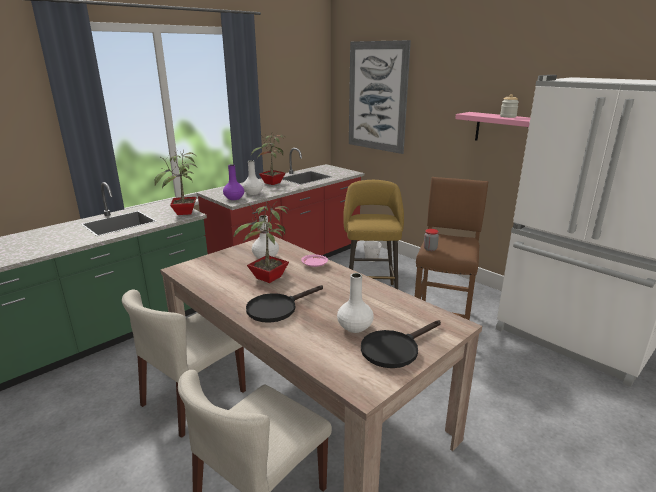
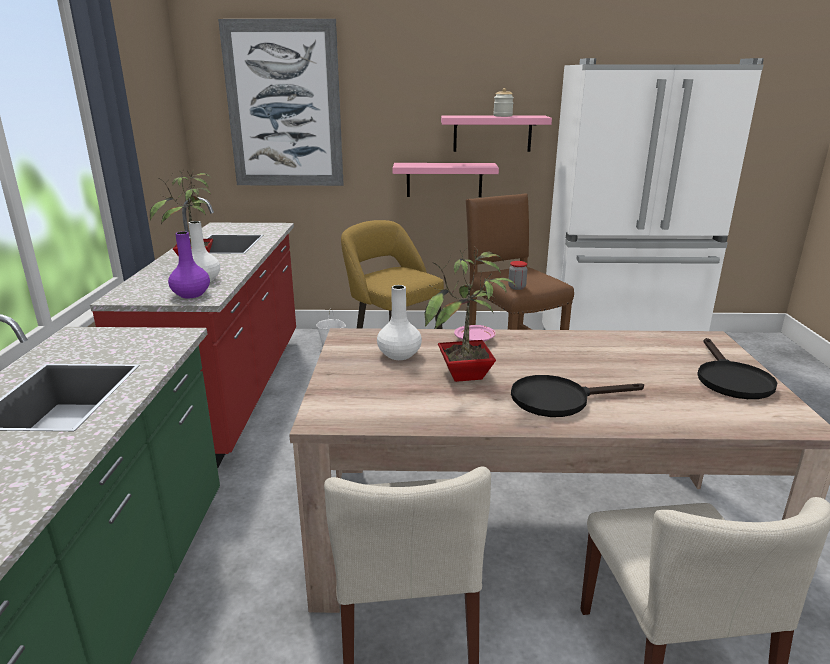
camera: 45 degrees left, 0 degrees up
potted plant [155,150,197,215] -> none
black frying pan [246,285,323,323] -> black frying pan turned 75 degrees clockwise [511,375,644,417]
white vase [337,273,374,333] -> none
none -> pink shelf [392,163,499,197]

